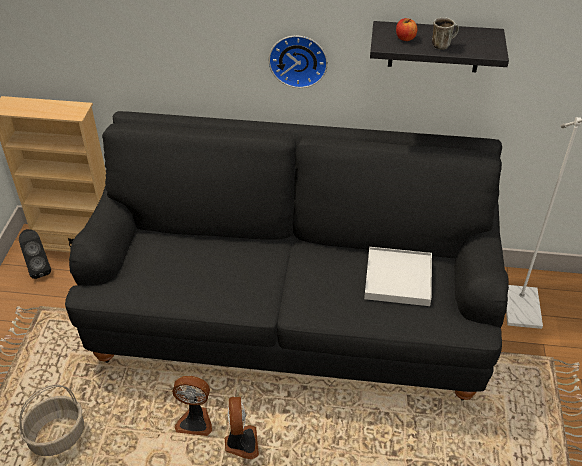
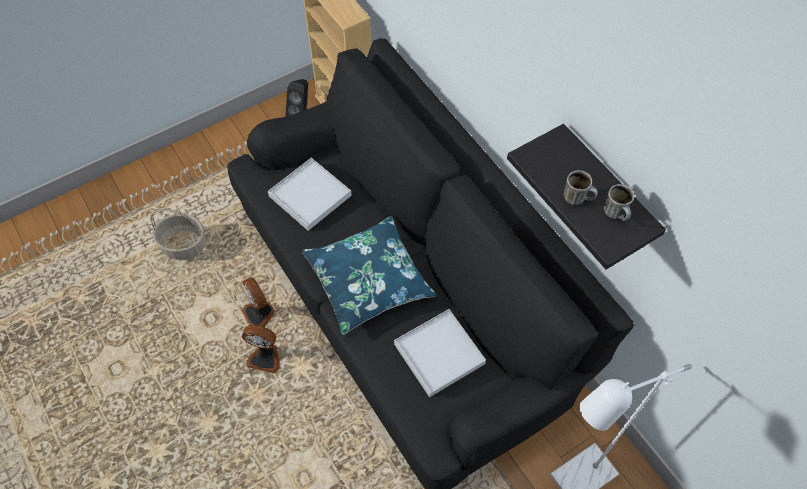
camera: 50 degrees right, 15 degrees up
fan [225,396,259,459] -> fan turned 60 degrees clockwise [242,325,280,373]
wall clock [269,36,328,88] -> none
apple [396,18,417,41] -> none
none -> white tray [268,158,352,231]
none -> blue pillow [302,216,436,335]
none -> mug [604,184,635,221]

